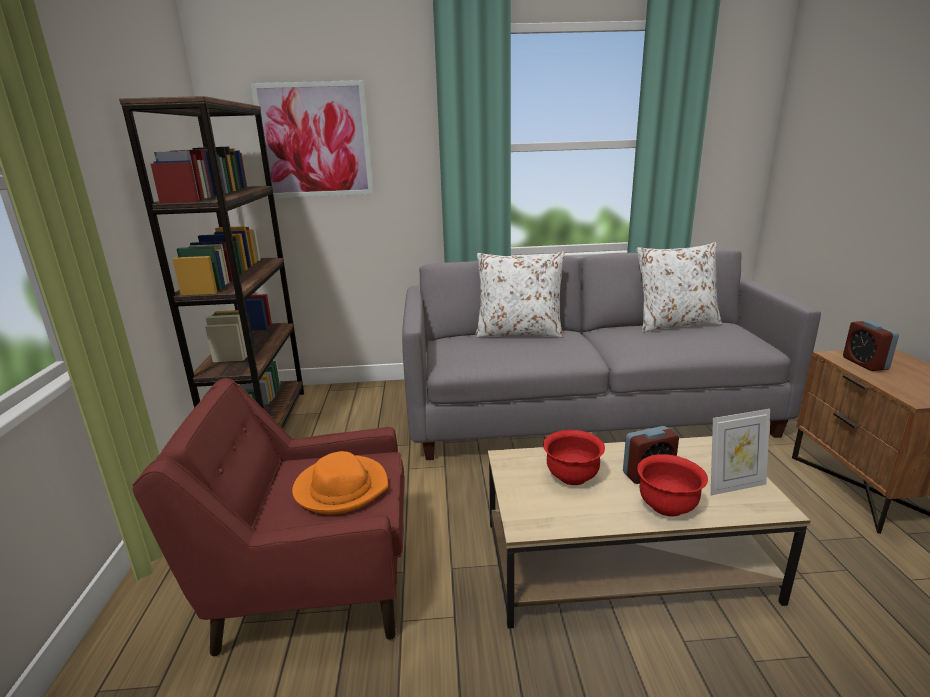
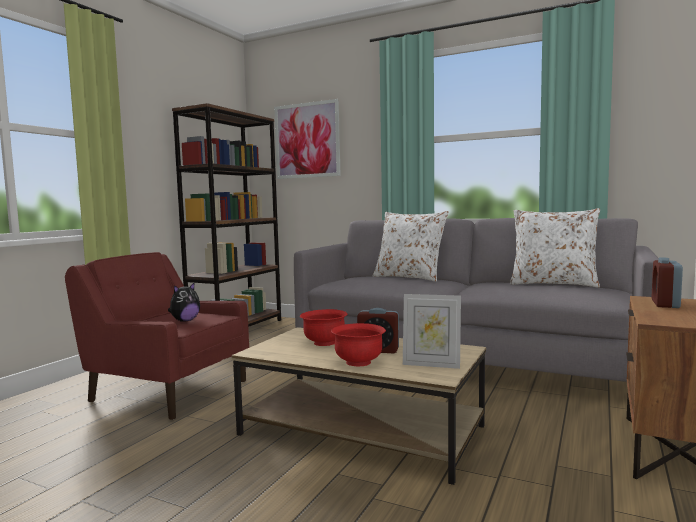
camera: 30 degrees right, 15 degrees down
orange hat [292,451,388,514] -> plush toy [168,283,200,322]

